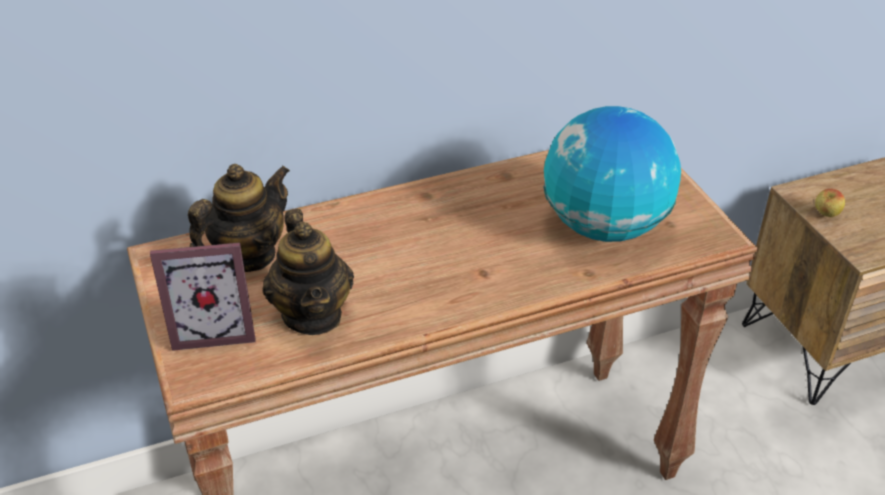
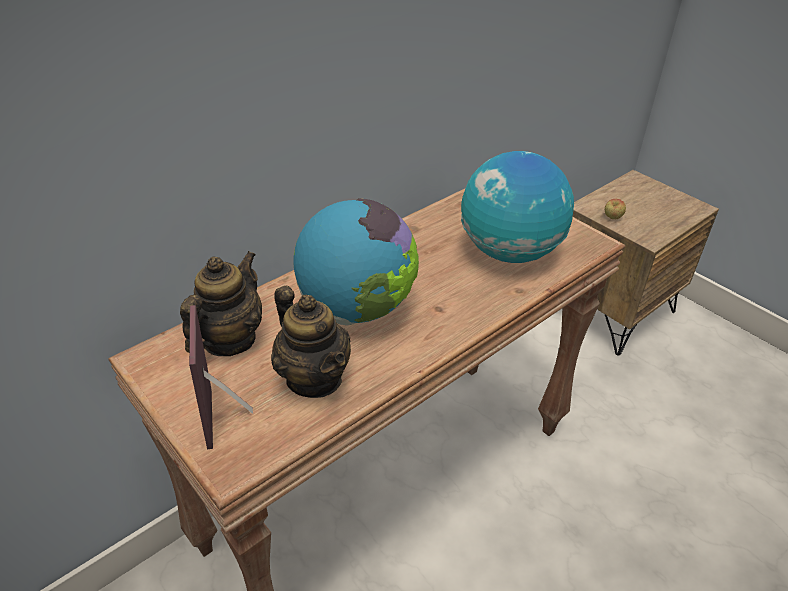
camera: 20 degrees left, 0 degrees up
picture frame [150,242,255,351] -> picture frame turned 105 degrees clockwise [189,305,253,449]
none -> globe [293,198,419,325]

